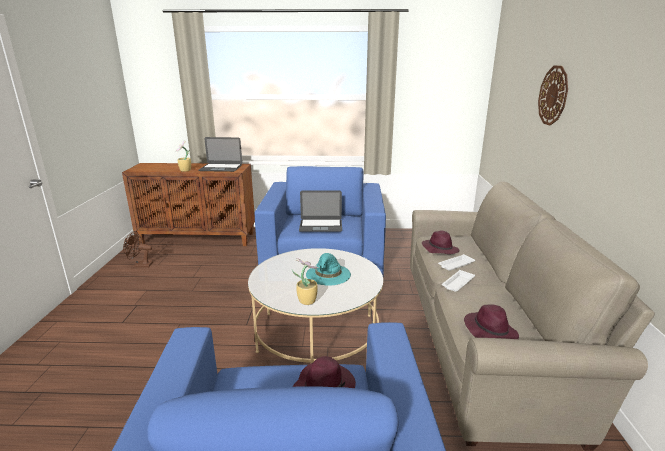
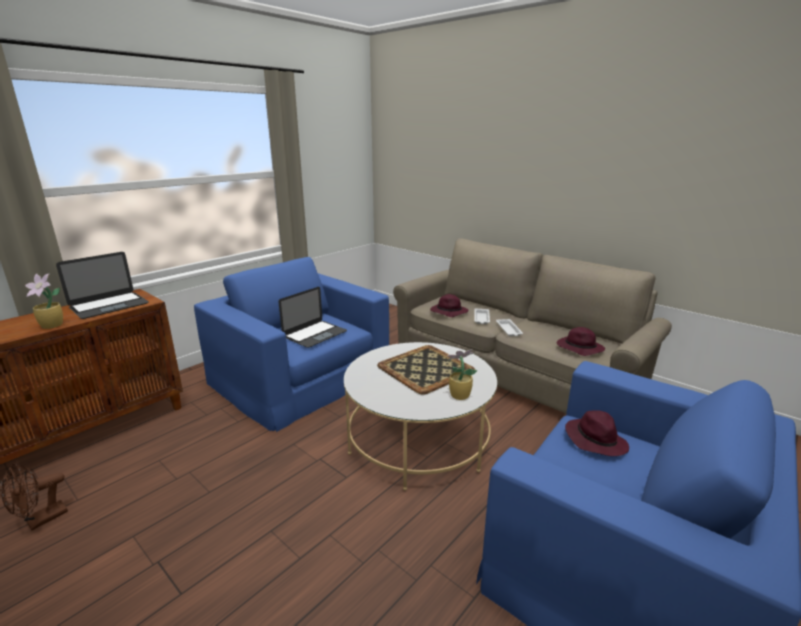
camera: 50 degrees left, 0 degrees up
turquoise hat [306,253,351,286] -> tray [377,345,475,395]
wall clock [538,66,568,126] -> none

